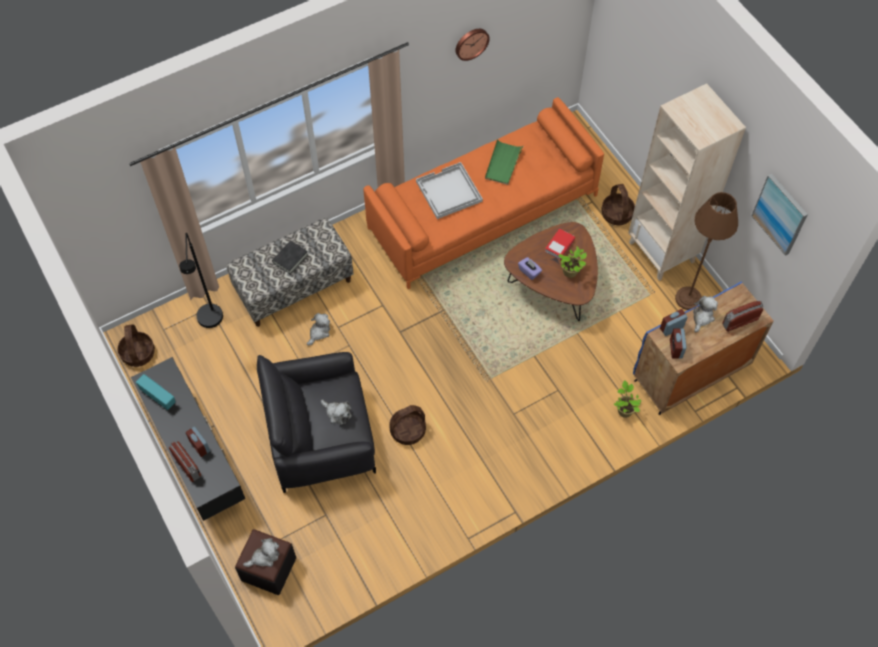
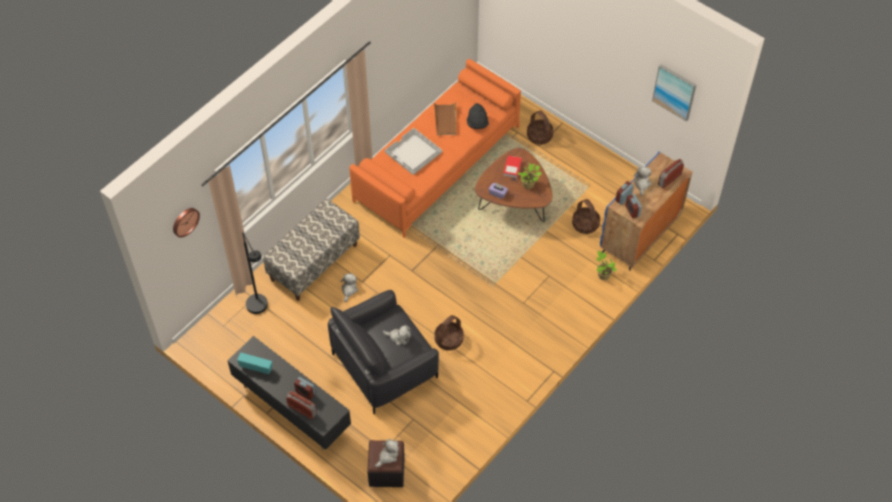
camera: 20 degrees left, 5 degrees down
basket [118,324,155,367] -> basket moved to [572,199,600,234]
black book [272,241,308,274] -> none
wall clock [455,29,490,61] -> wall clock moved to [173,208,200,238]
green tray [485,139,524,185] -> brown tray [434,103,456,135]
beige bookcase [628,84,746,281] -> none
brown floor lamp [675,192,738,310] -> none
none -> black hat [467,103,489,129]

